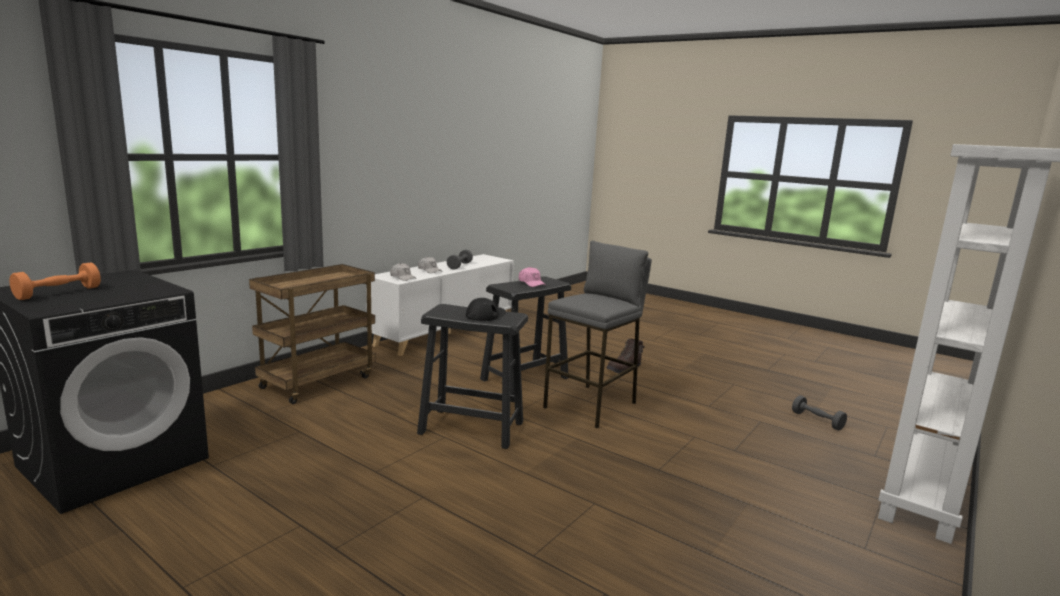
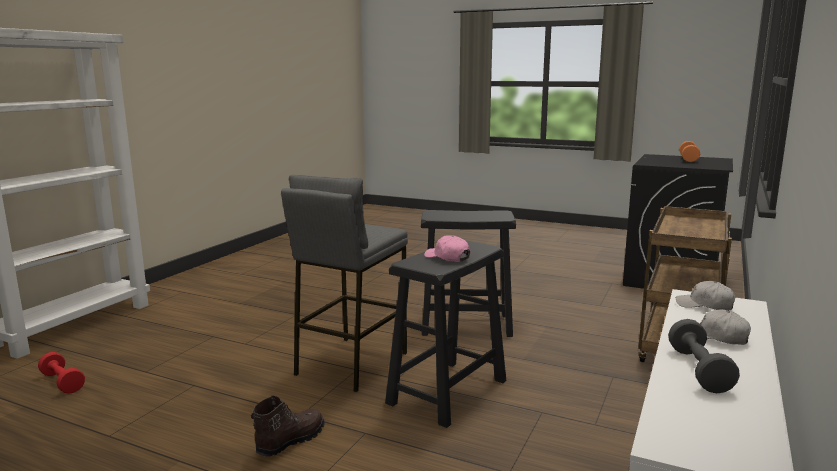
camera: 170 degrees right, 0 degrees up
black cap [466,298,507,321] -> none
grey dumbbell [792,395,847,430] -> red dumbbell [38,352,85,394]

